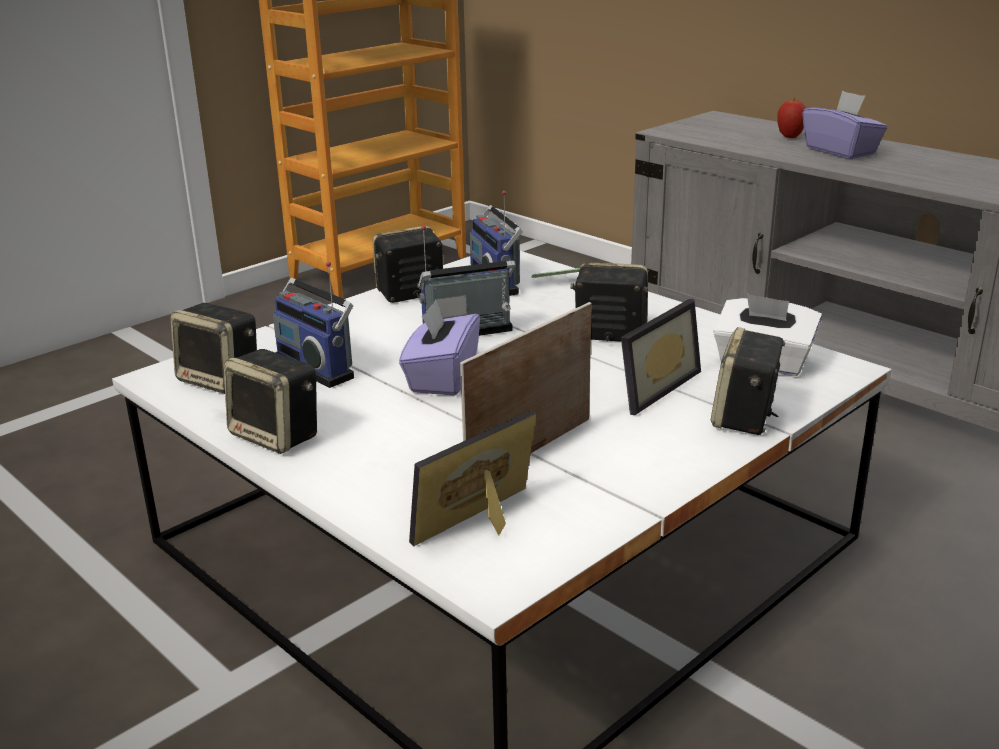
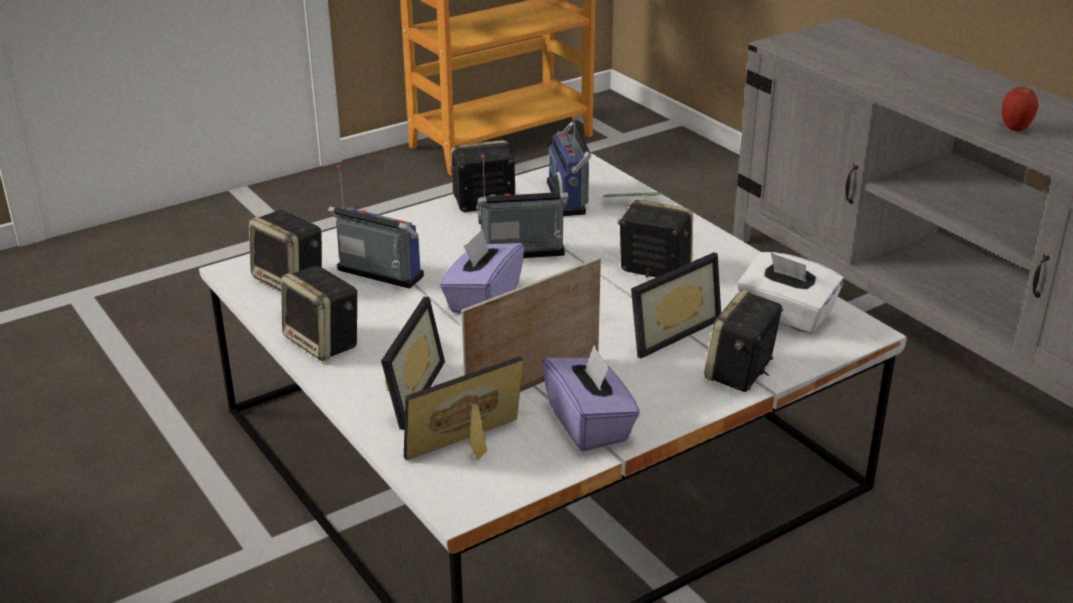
camera: 10 degrees right, 5 degrees up
radio [273,262,354,388] -> radio turned 150 degrees clockwise [328,165,424,289]
apple [777,97,806,138] -> apple moved to [1002,85,1039,131]
purple tissue box [802,91,887,159] -> purple tissue box moved to [542,344,640,452]
none -> picture frame [381,297,445,430]

